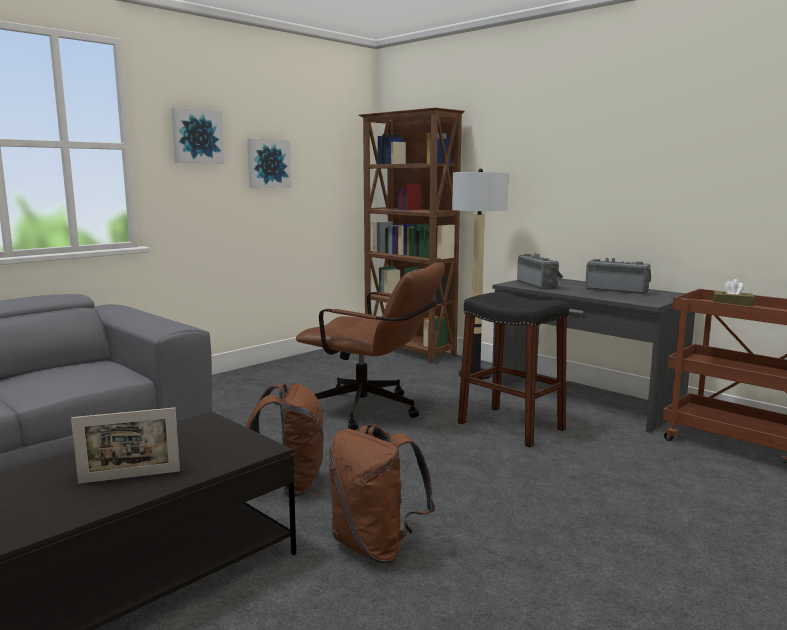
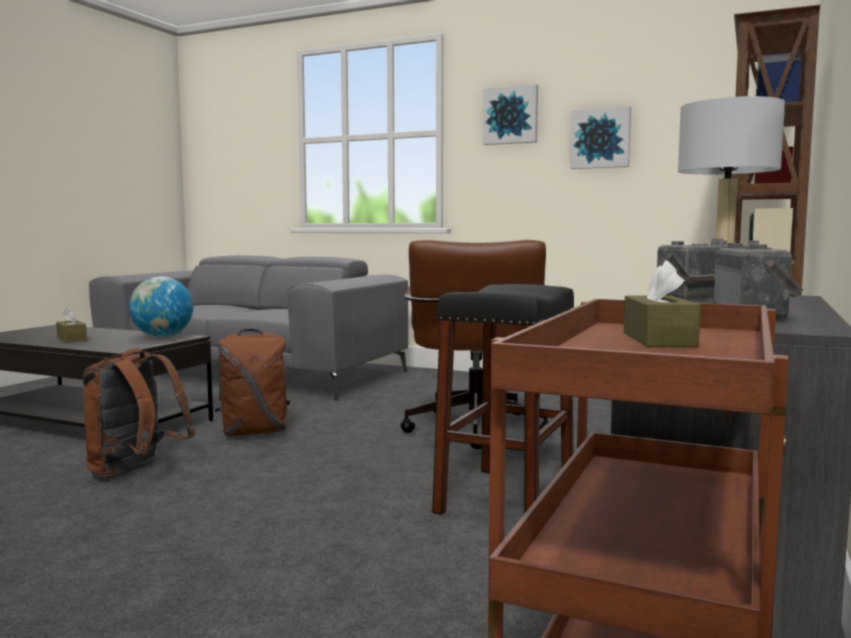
camera: 70 degrees right, 5 degrees down
picture frame [71,407,180,484] -> brown tissue box [56,307,87,342]
none -> globe [129,276,193,337]

